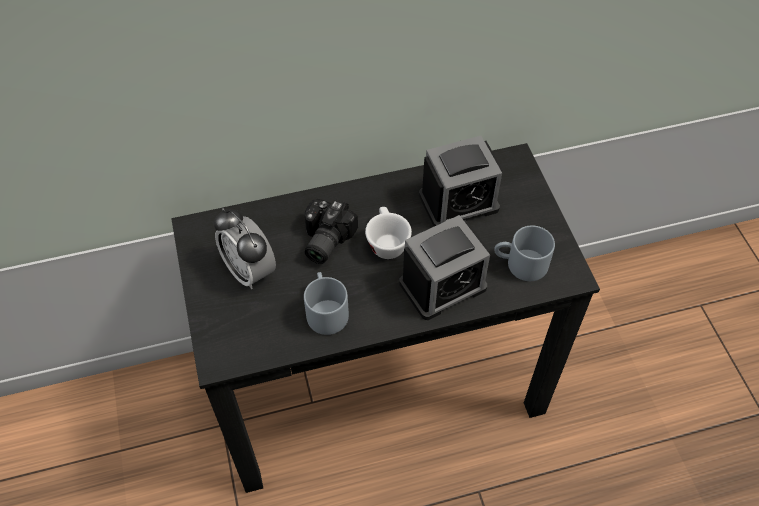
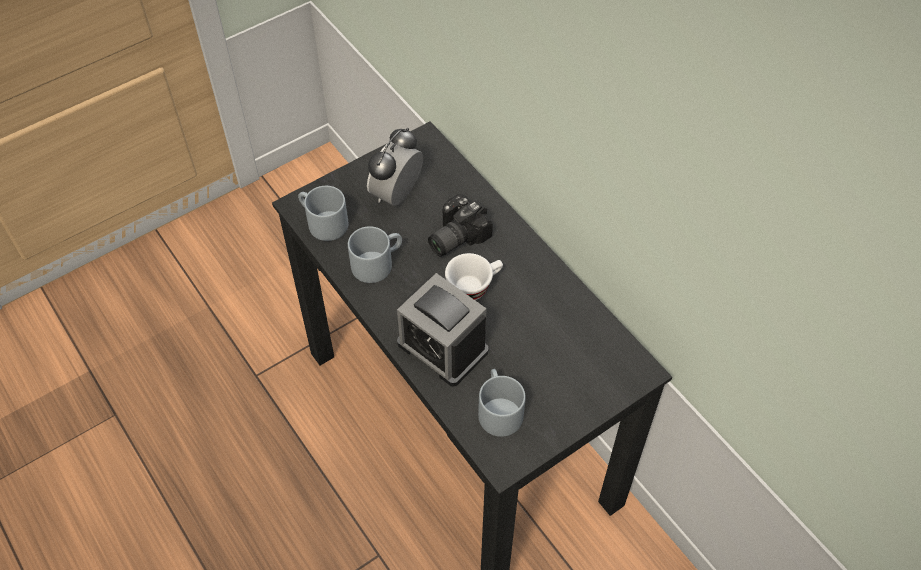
camera: 70 degrees right, 0 degrees up
camera [305,199,358,264] -> camera turned 45 degrees counterclockwise [428,194,493,257]
alarm clock [419,136,502,226] -> none
none -> grey mug [298,186,348,241]

